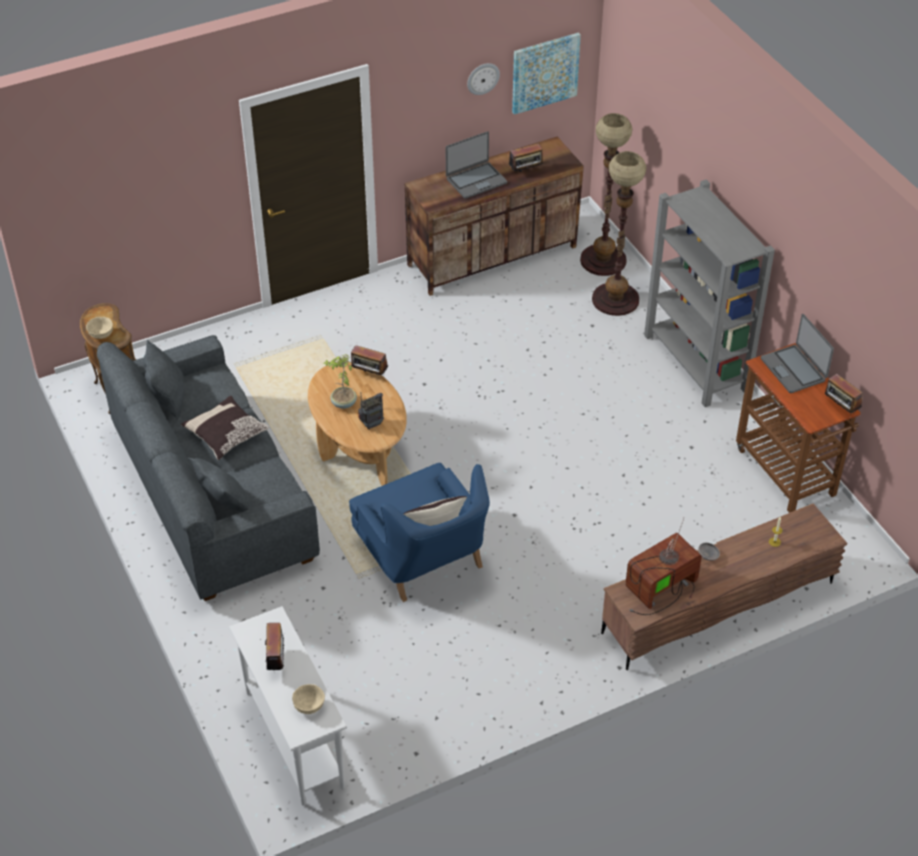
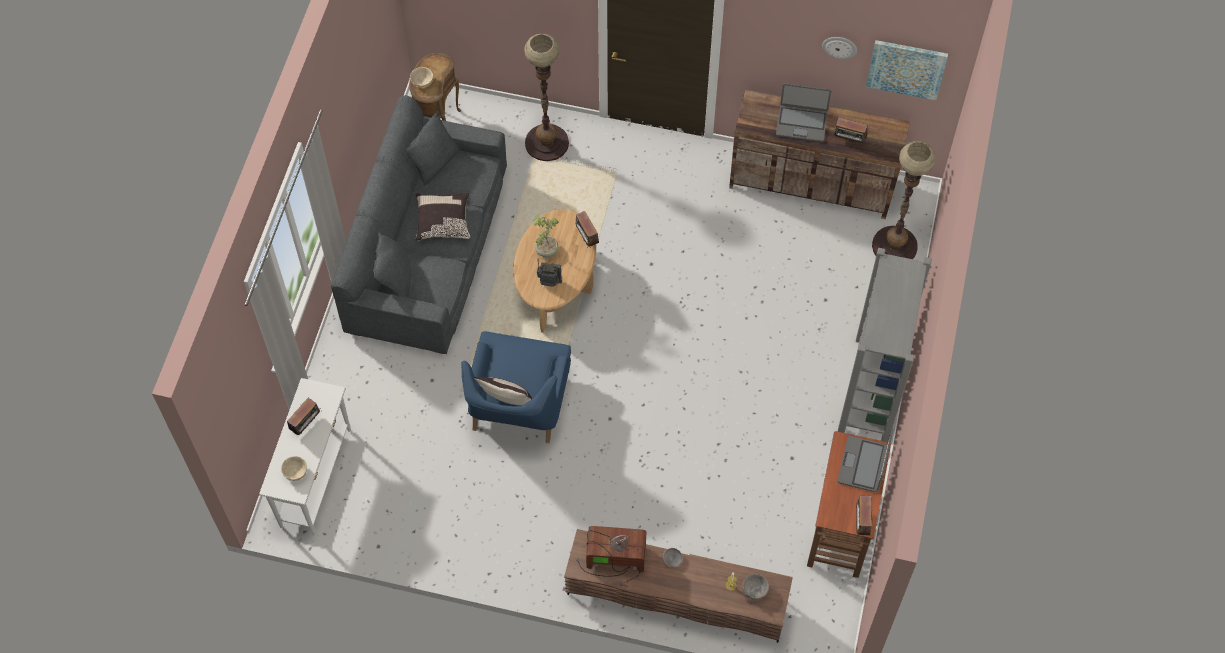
camera: 40 degrees right, 15 degrees up
floor lamp [592,151,646,316] -> floor lamp moved to [524,34,569,161]
none -> grey bowl [743,574,769,600]

